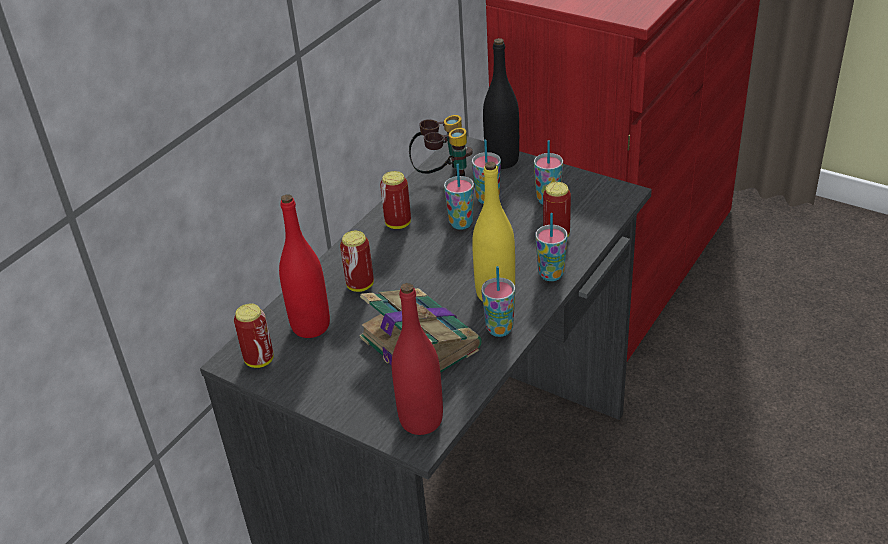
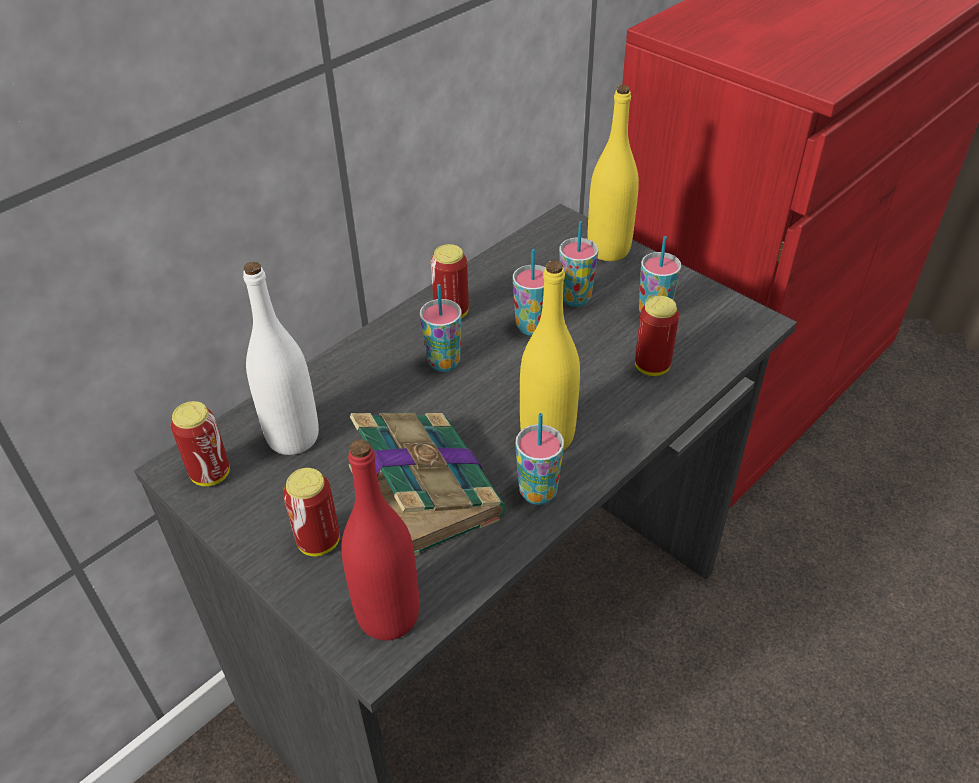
camera: 10 degrees right, 5 degrees up
red bottle [279,194,330,338] -> white bottle [243,262,319,455]
can [340,231,374,292] -> can moved to [283,468,340,556]
binoculars [409,115,473,177] -> none
black bottle [483,38,519,169] -> yellow bottle [587,85,639,261]
cup [535,213,567,281] -> cup moved to [420,284,462,372]

